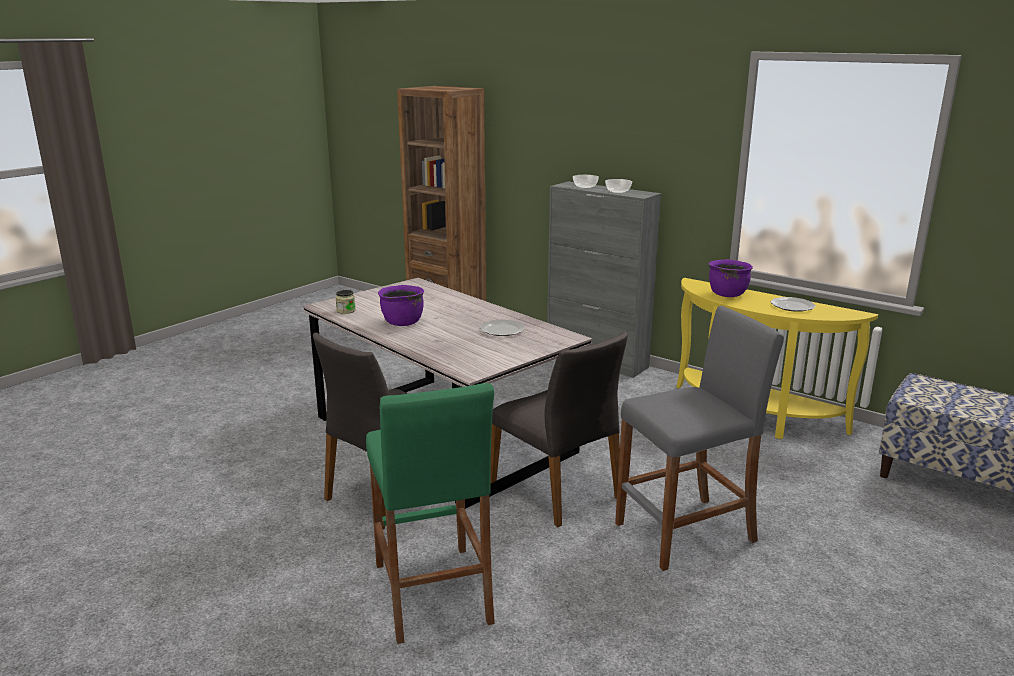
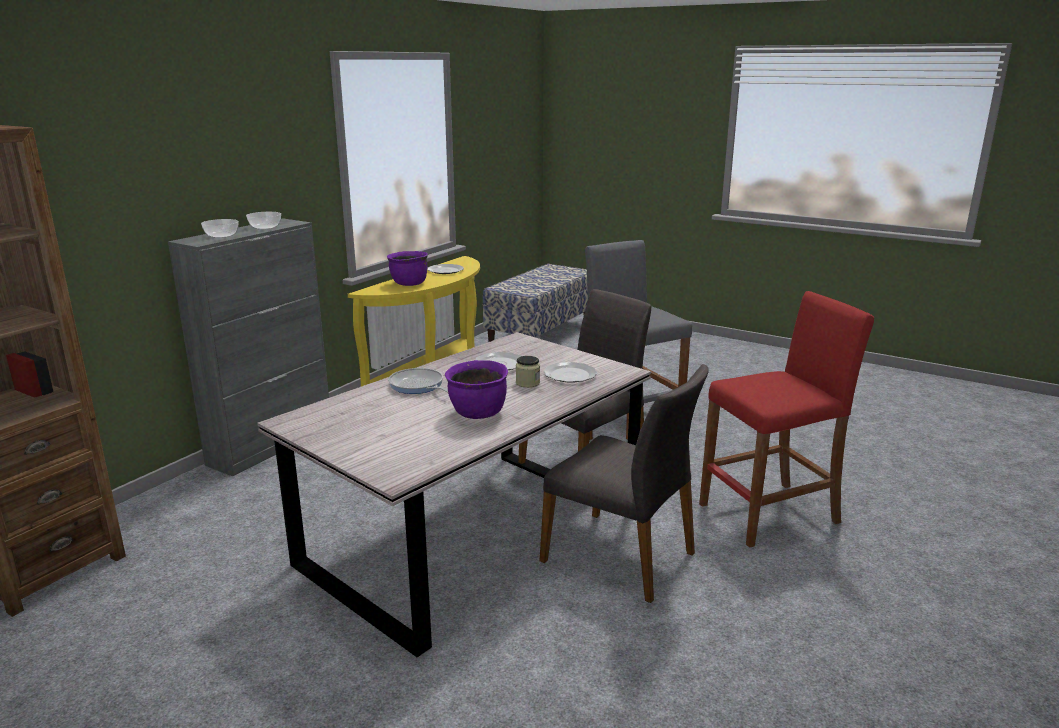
camera: 95 degrees left, 0 degrees up
jar [336,290,356,314] -> jar moved to [516,356,540,388]
green stool [366,383,495,644] -> red stool [699,291,874,548]
none -> frying pan [388,368,448,394]
none -> plate [544,362,597,382]

